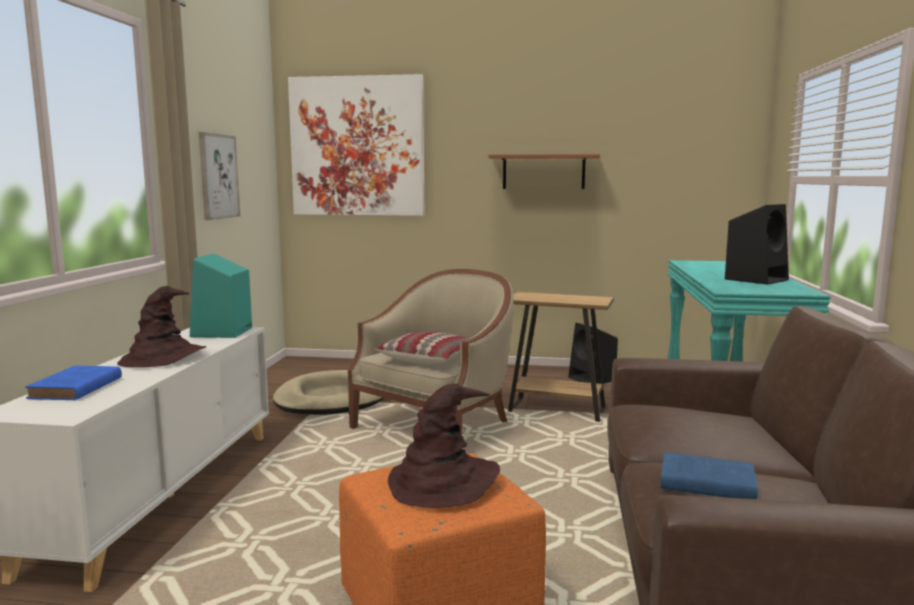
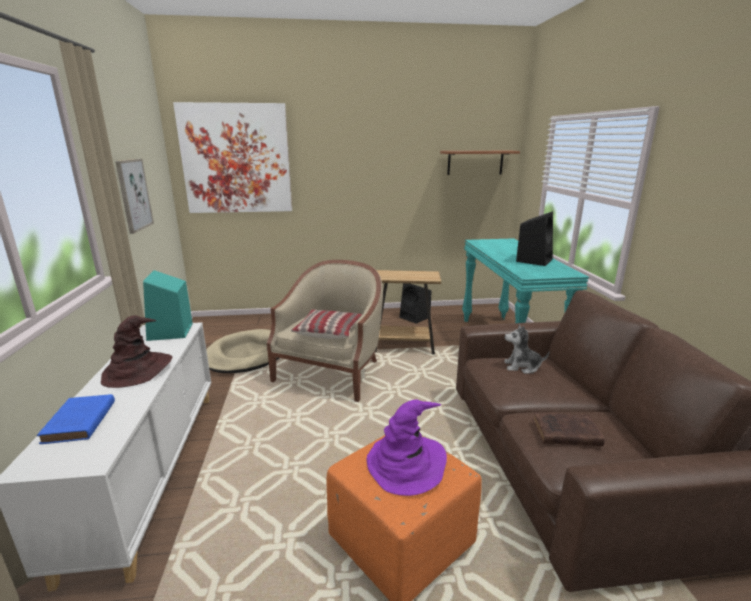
camera: 15 degrees left, 10 degrees up
brown hat [388,384,500,508] -> purple hat [367,400,447,496]
shelf [489,154,600,189] -> shelf moved to [440,151,520,175]
blue book [660,452,758,499] -> brown book [533,412,605,446]
none -> plush toy [504,325,549,374]

